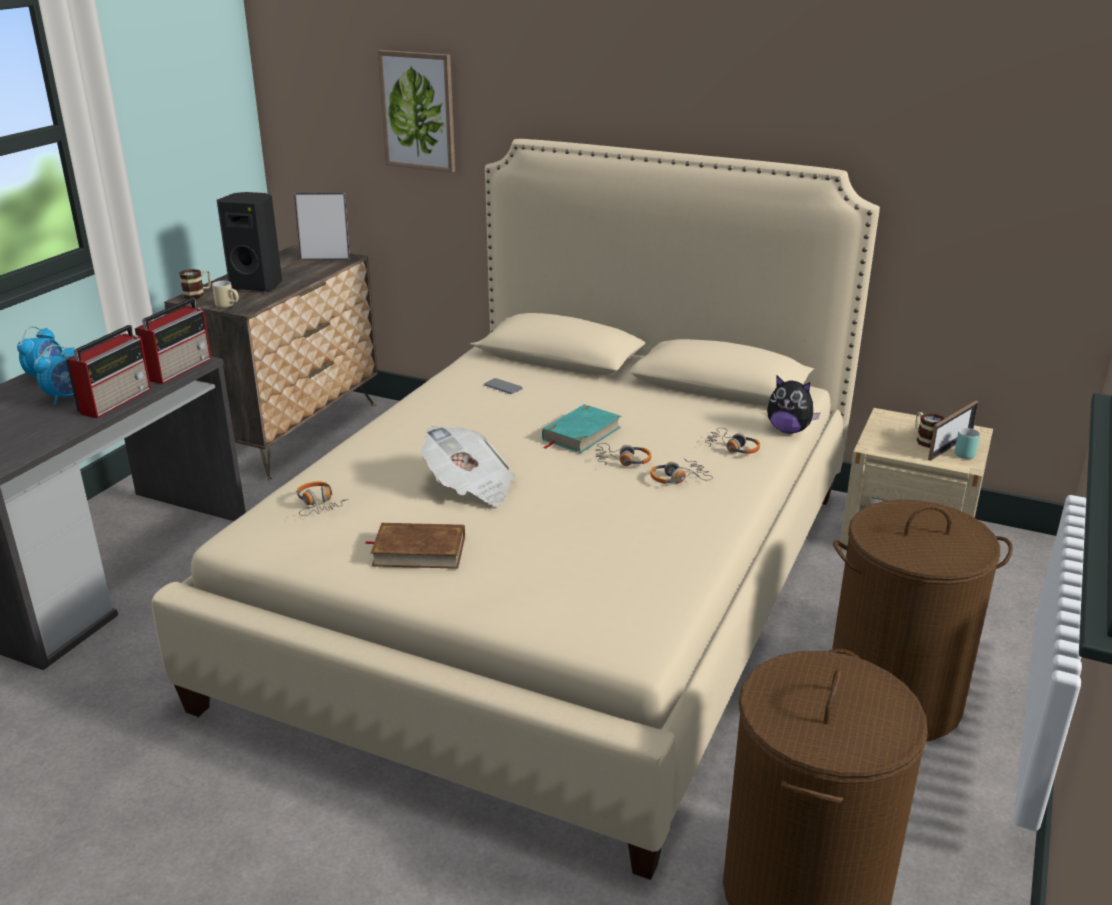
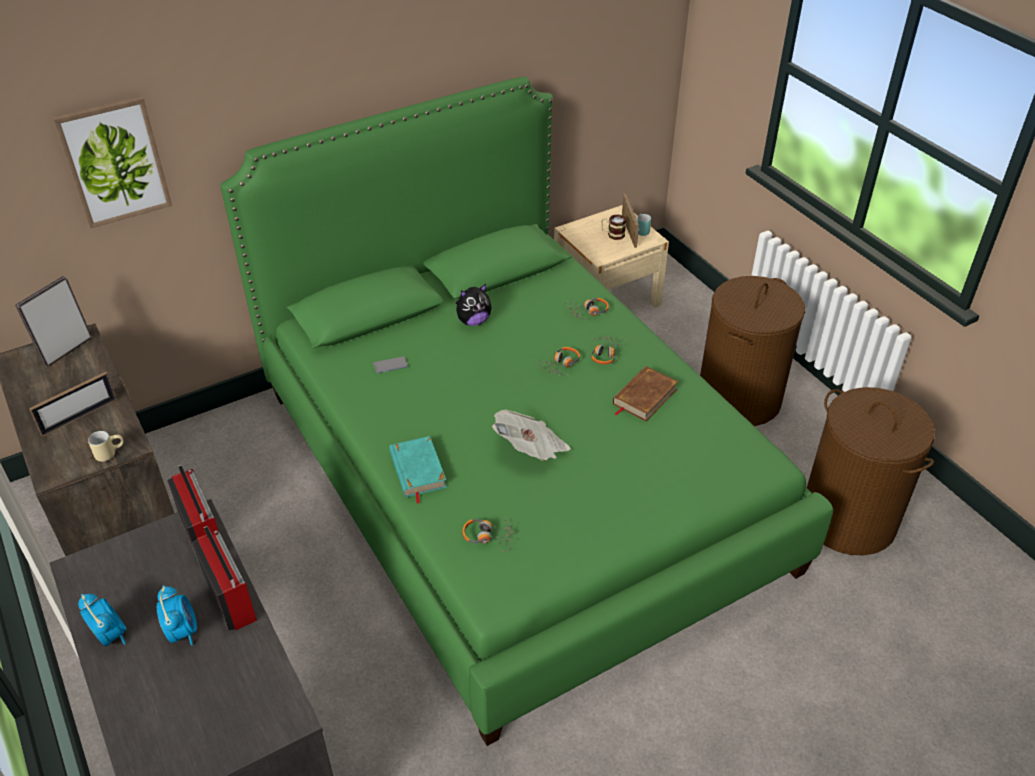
camera: 55 degrees left, 15 degrees up
beige bed [151,139,880,880] -> green bed [220,77,833,746]
mug [179,269,211,299] -> none
black speaker [217,192,282,291] -> picture frame [29,372,117,437]
brown book [365,523,465,569] -> brown book moved to [613,366,678,421]
turquoise book [542,404,621,453] -> turquoise book moved to [389,436,447,504]
plush toy [767,376,820,433] -> plush toy moved to [456,284,492,326]

